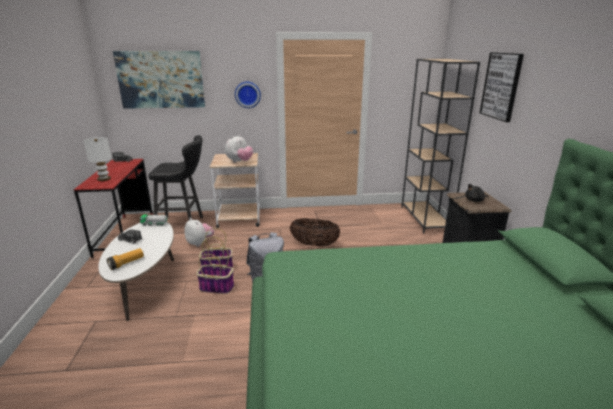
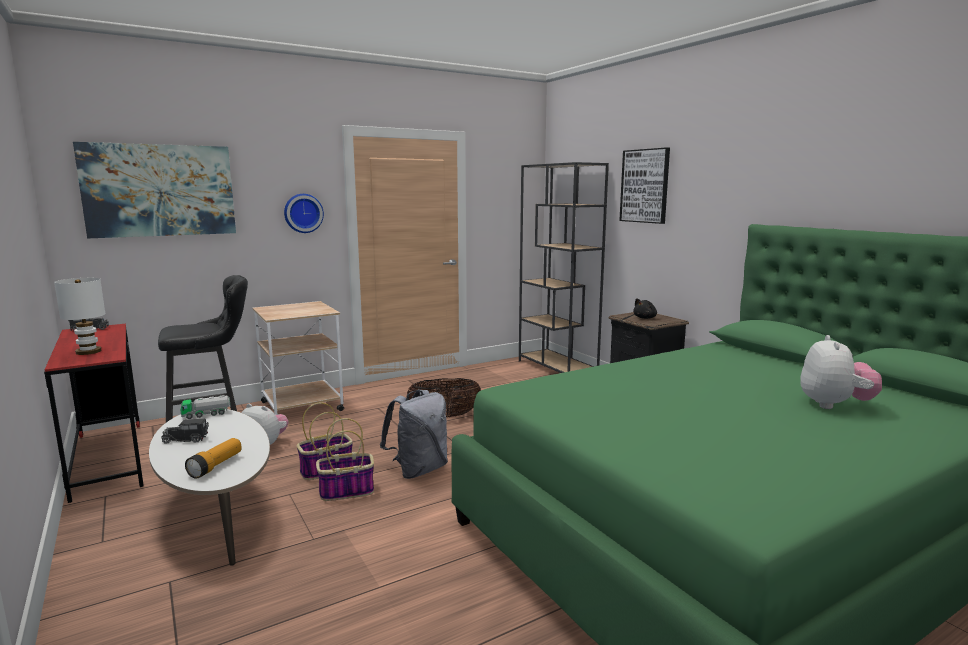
camera: 25 degrees left, 10 degrees down
plush toy [225,135,253,163] -> plush toy moved to [800,335,882,409]

